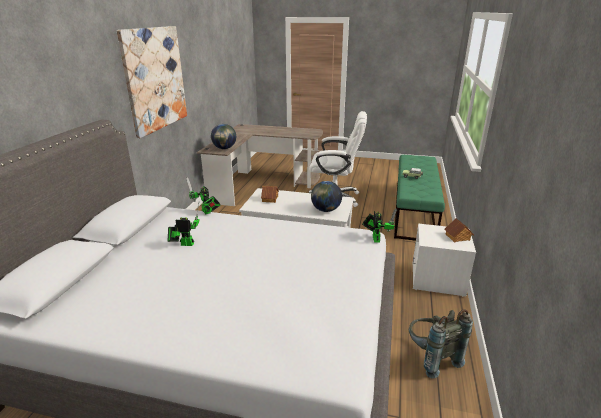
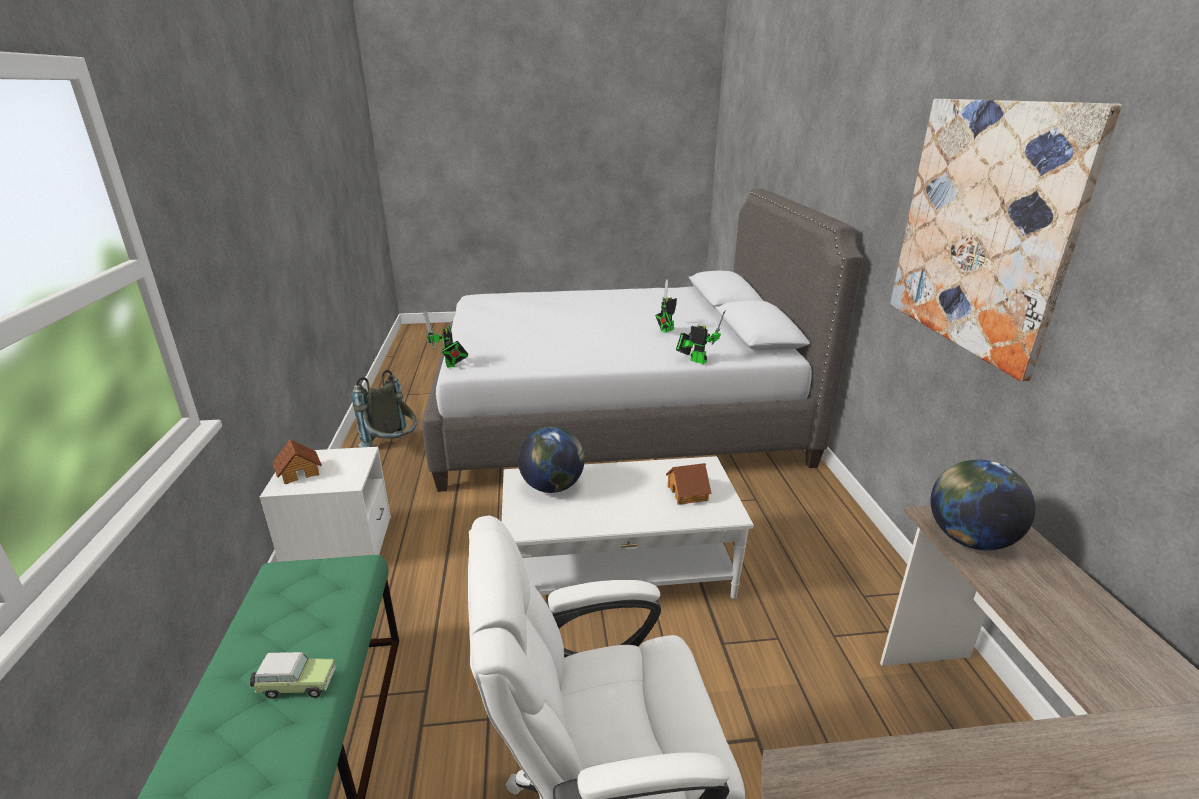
camera: 160 degrees right, 0 degrees up
toy robot [168,202,199,246] -> toy robot turned 150 degrees clockwise [655,280,677,333]

